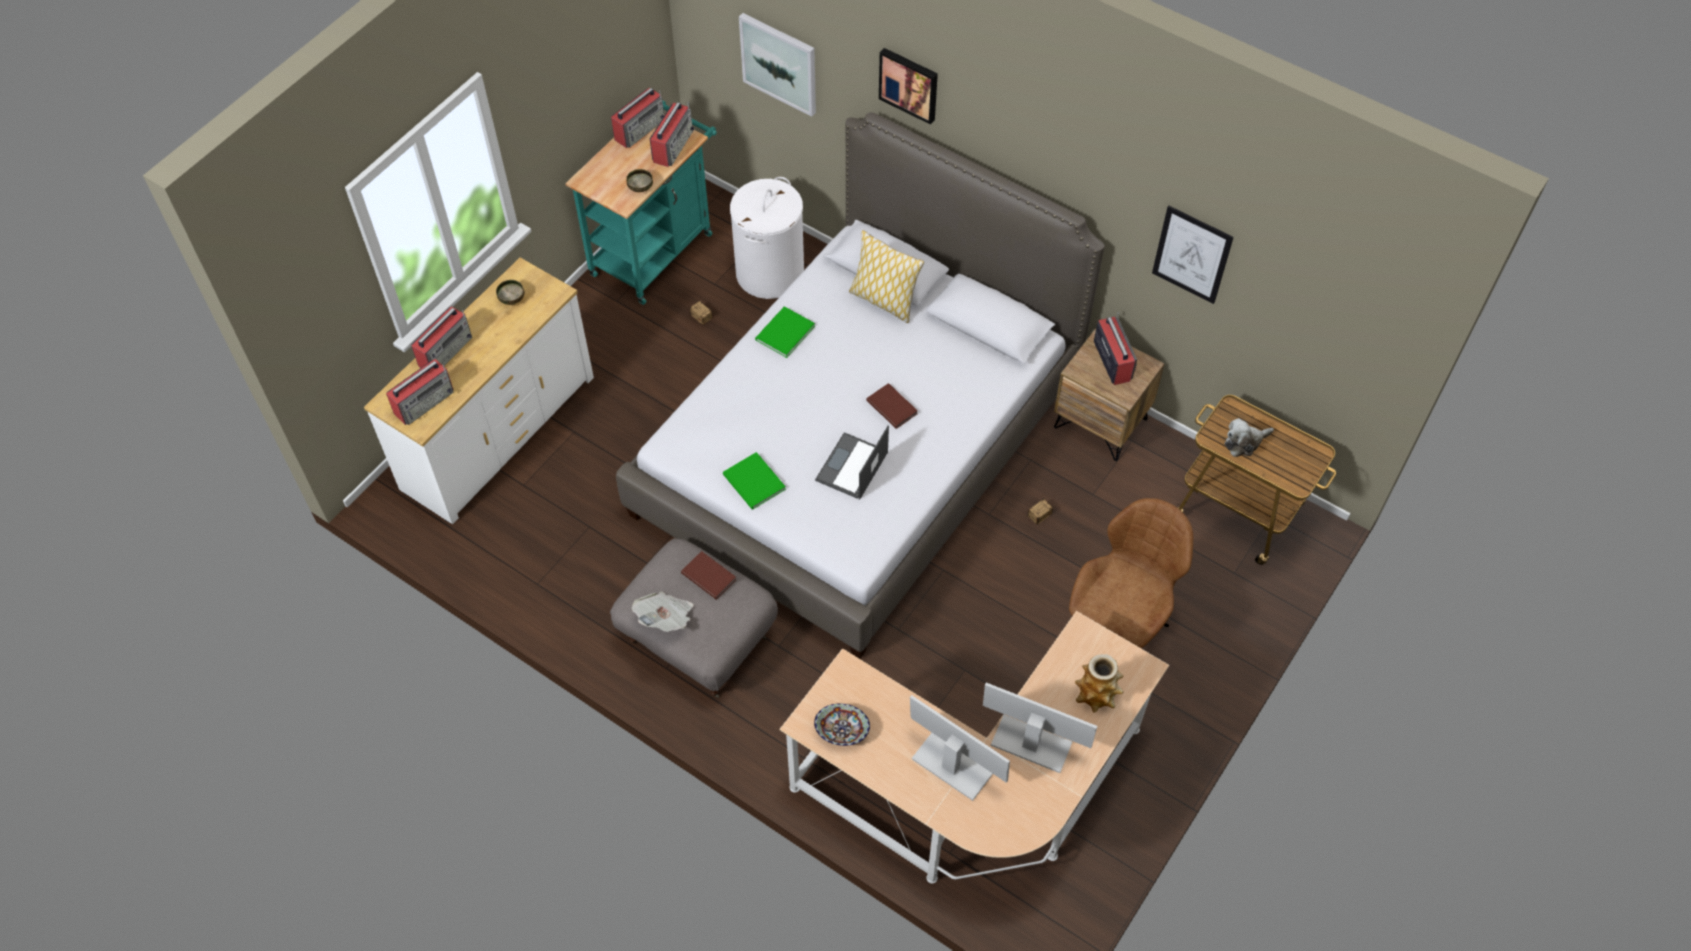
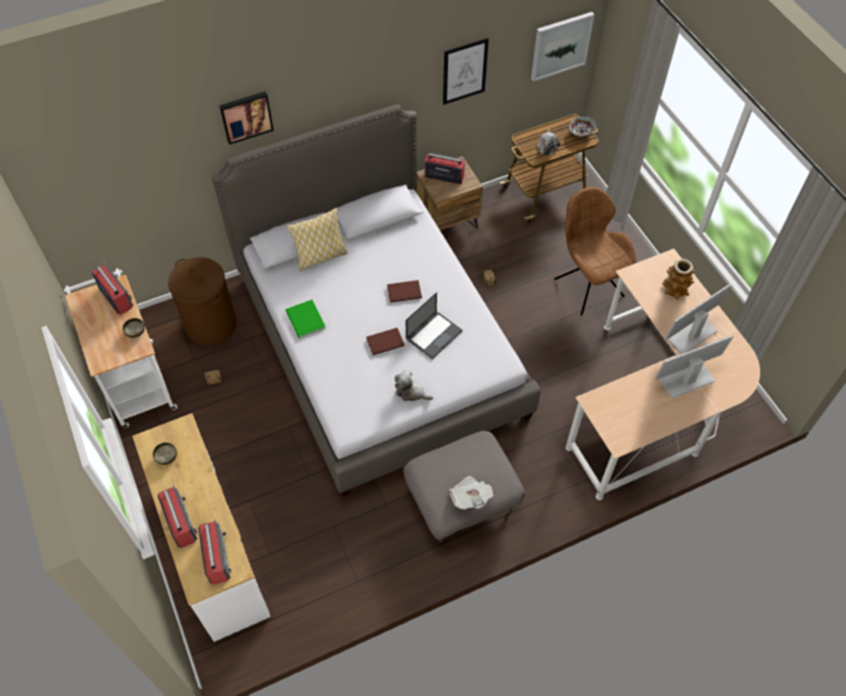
camera: 60 degrees left, 0 degrees up
turquoise cart [565,100,717,305] -> white cart [64,268,178,428]
radio [611,87,664,148] -> none
brown book [681,551,737,600] -> brown book moved to [366,328,405,355]
green book [723,452,786,510] -> plush toy [395,370,433,401]
white laundry basket [730,177,804,299] -> brown laundry basket [168,257,237,346]
picture [739,13,816,117] -> picture moved to [531,12,595,82]
bowl [814,703,870,746] -> bowl moved to [569,116,596,137]
laptop [815,425,889,500] -> laptop turned 105 degrees counterclockwise [405,292,463,359]

